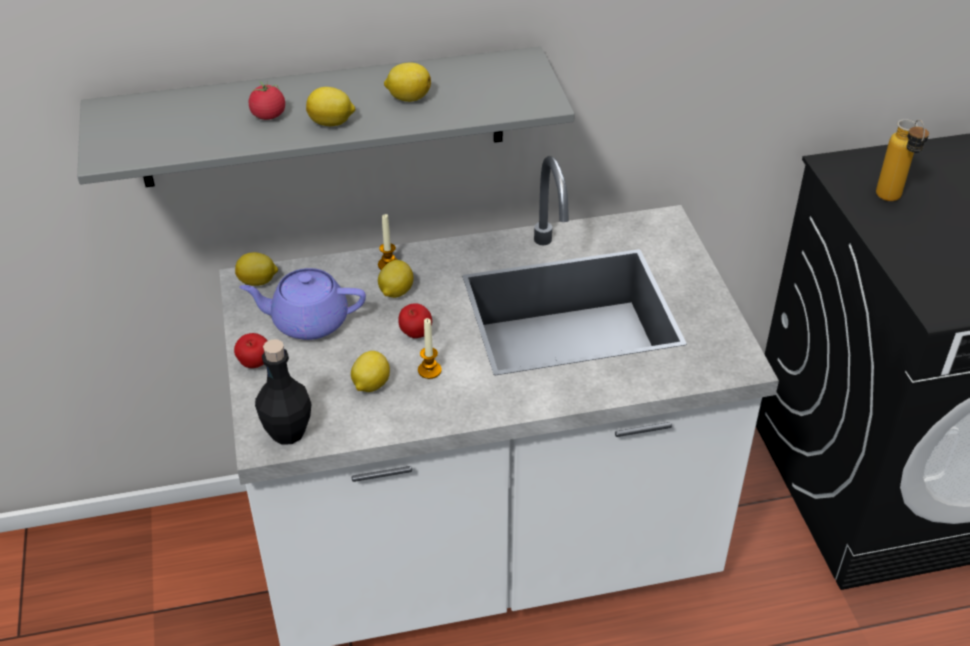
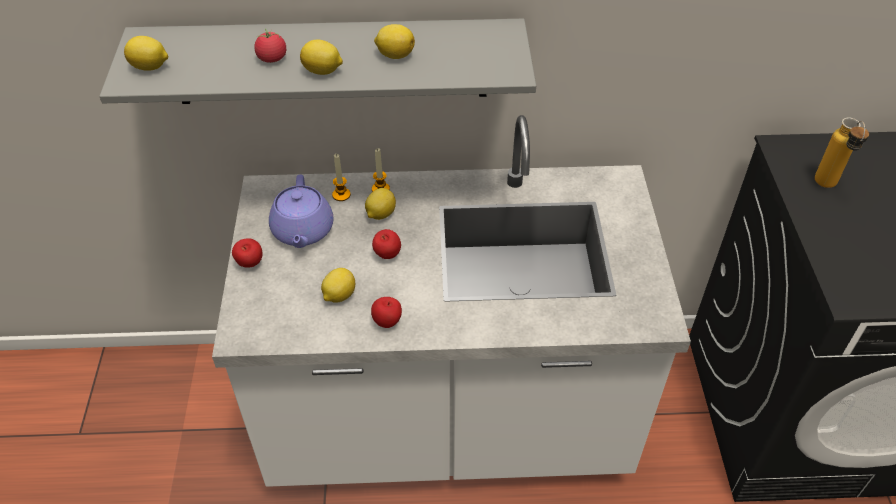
camera: 10 degrees right, 5 degrees up
lemon [235,252,278,286] -> lemon moved to [124,36,169,71]
purple teapot [239,268,366,340] -> purple teapot turned 105 degrees counterclockwise [269,175,333,248]
black bottle [255,339,312,445] -> none
candle [418,318,442,379] -> candle moved to [332,154,351,201]
none -> apple [371,297,402,328]

